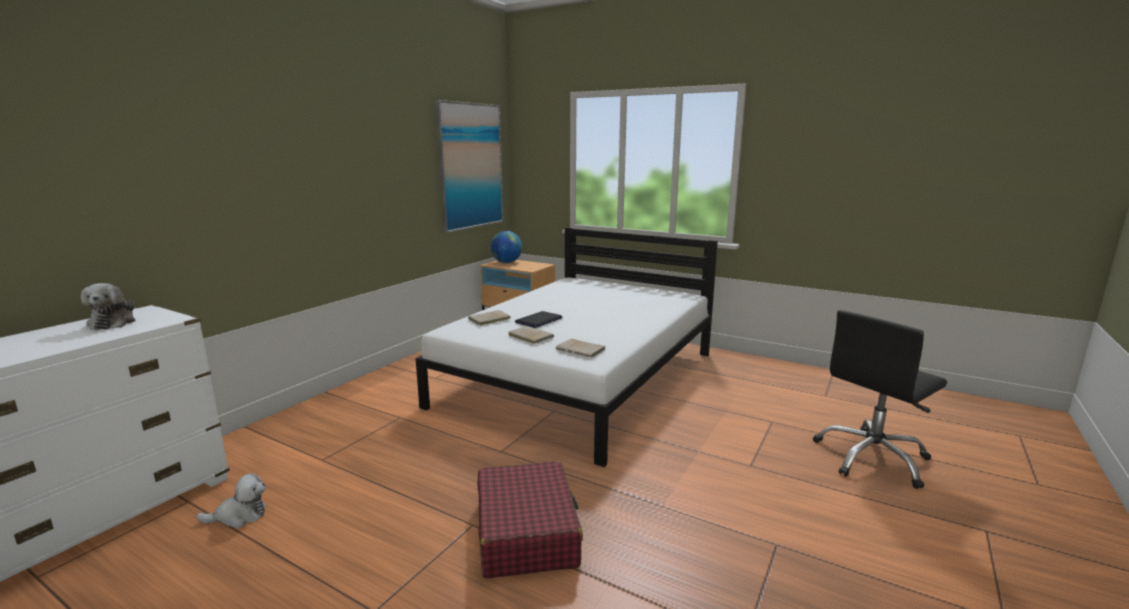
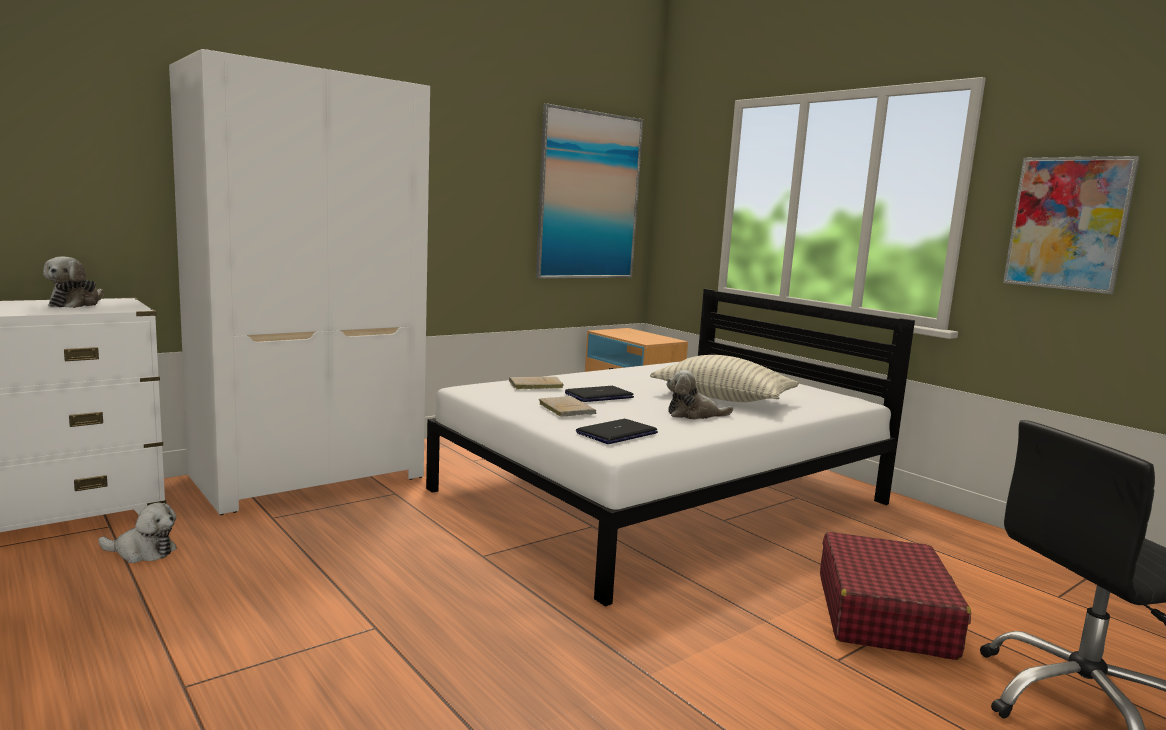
camera: 20 degrees right, 5 degrees down
red suitcase [477,461,583,579] -> red suitcase moved to [820,532,971,660]
globe [491,231,522,263] -> none
beige book [556,338,606,358] -> laptop [576,419,658,444]
none -> white wardrobe [169,49,430,515]
none -> pillow [650,355,799,402]
none -> plush toy [667,370,733,420]
none -> picture [1003,156,1140,294]

